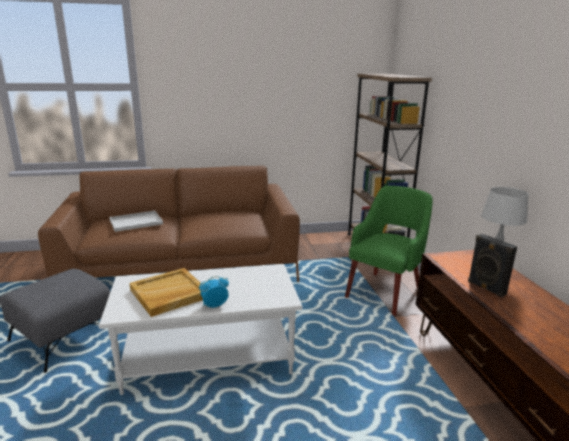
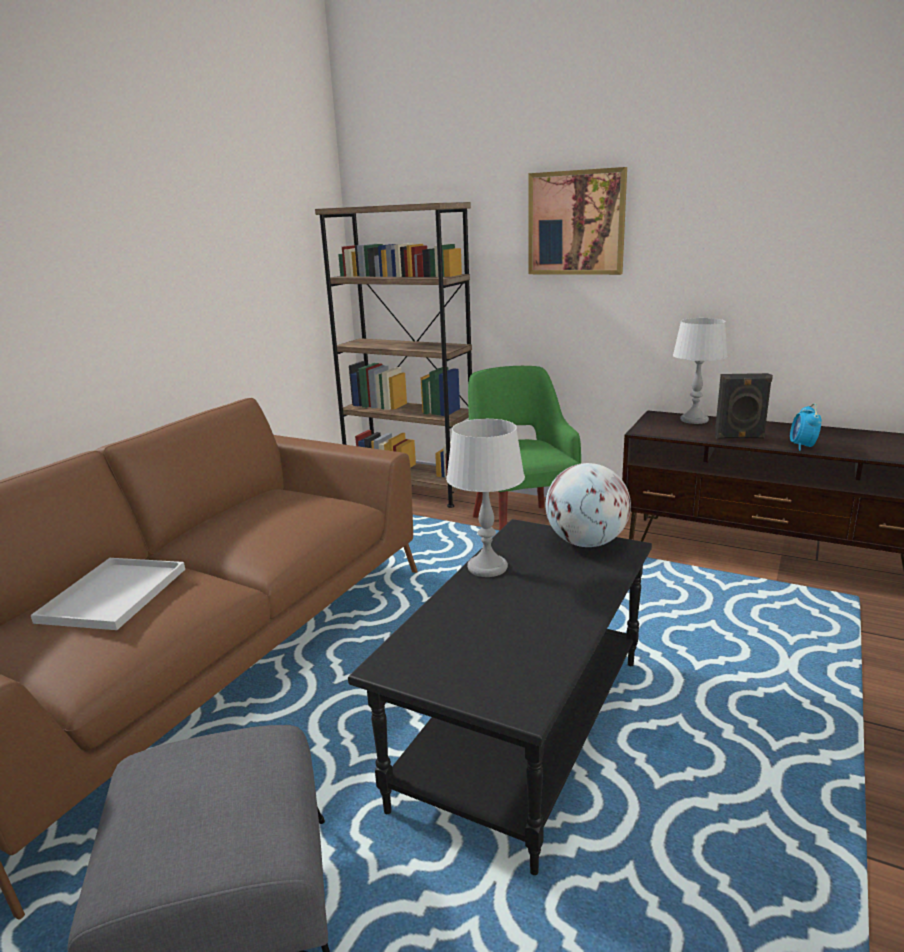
camera: 50 degrees left, 0 degrees up
white coffee table [99,264,302,395] -> black coffee table [348,519,652,875]
beige tray [129,268,203,317] -> none
alarm clock [199,276,229,308] -> alarm clock moved to [790,403,822,451]
none -> grey table lamp [446,419,525,577]
none -> picture [529,167,627,275]
none -> globe [546,463,631,547]

